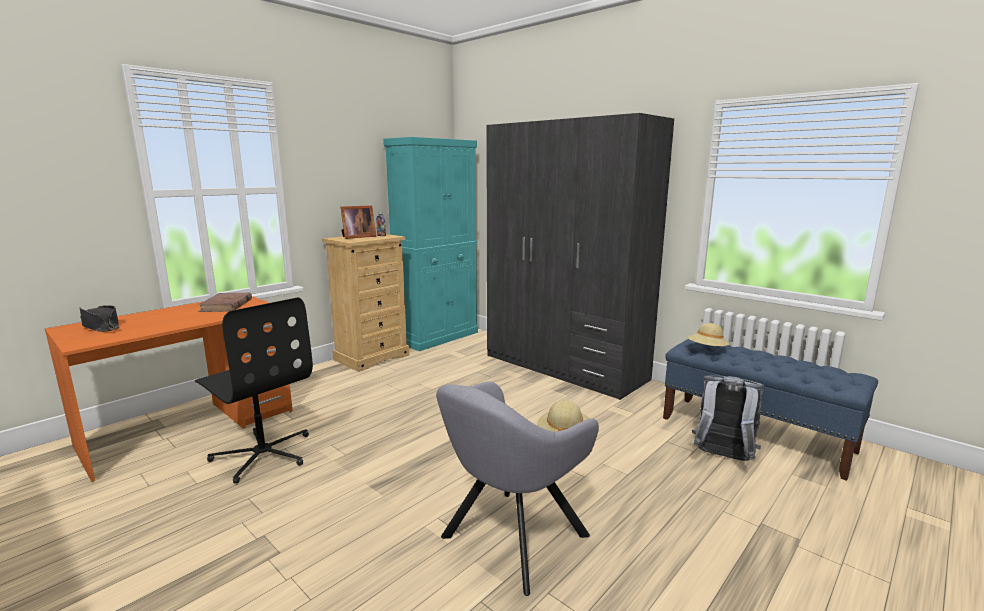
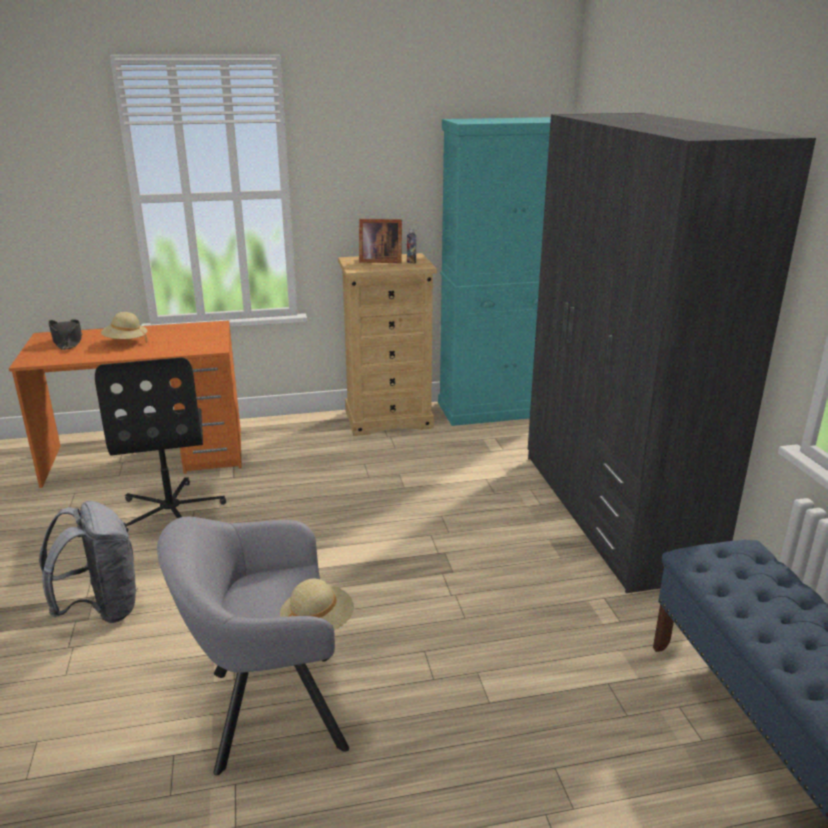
camera: 35 degrees right, 10 degrees up
brown book [198,293,252,312] -> none
beige hat [688,323,730,347] -> beige hat moved to [101,312,148,343]
grey backpack [692,376,764,461] -> grey backpack moved to [39,501,138,623]

